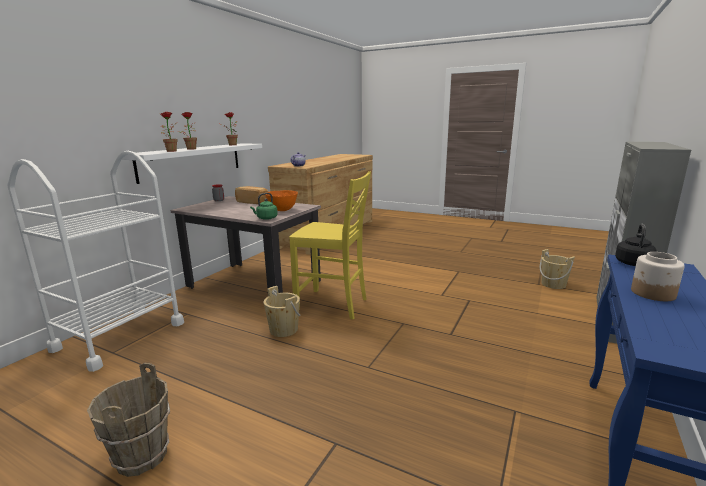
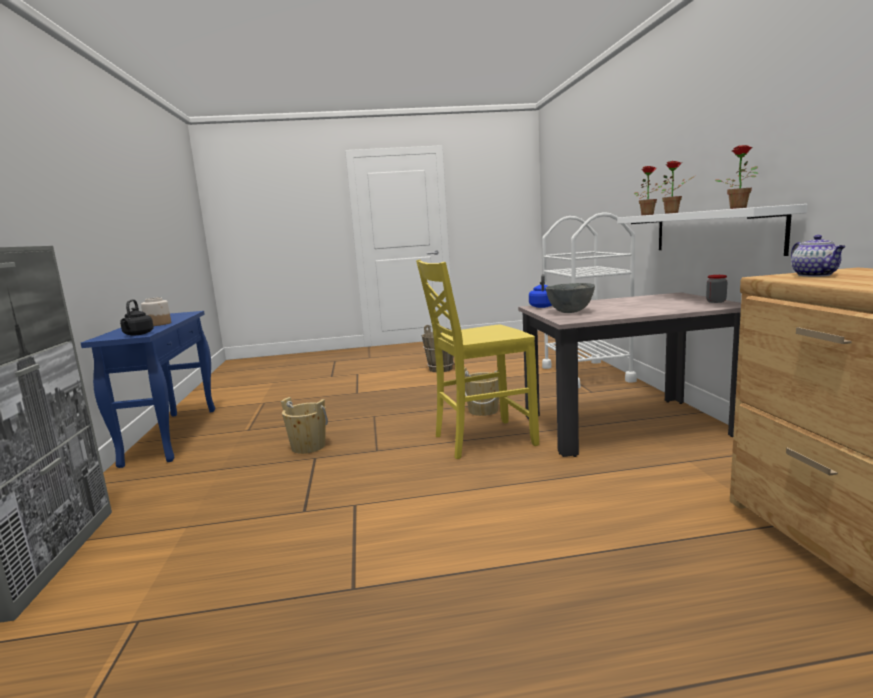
camera: 145 degrees right, 5 degrees down
bread [235,186,268,204] -> none
green kettle [250,193,278,220] -> blue kettle [529,274,552,308]
orange bowl [265,190,298,211] -> grey bowl [546,283,595,313]
beige bucket [540,249,575,289] -> beige bucket moved to [281,397,328,454]

